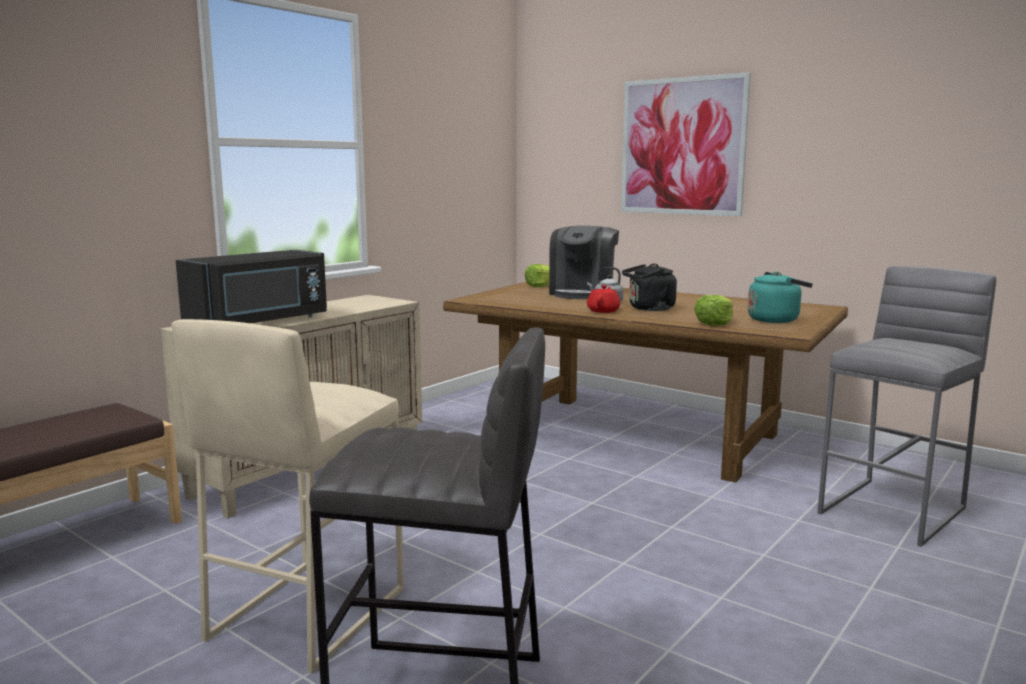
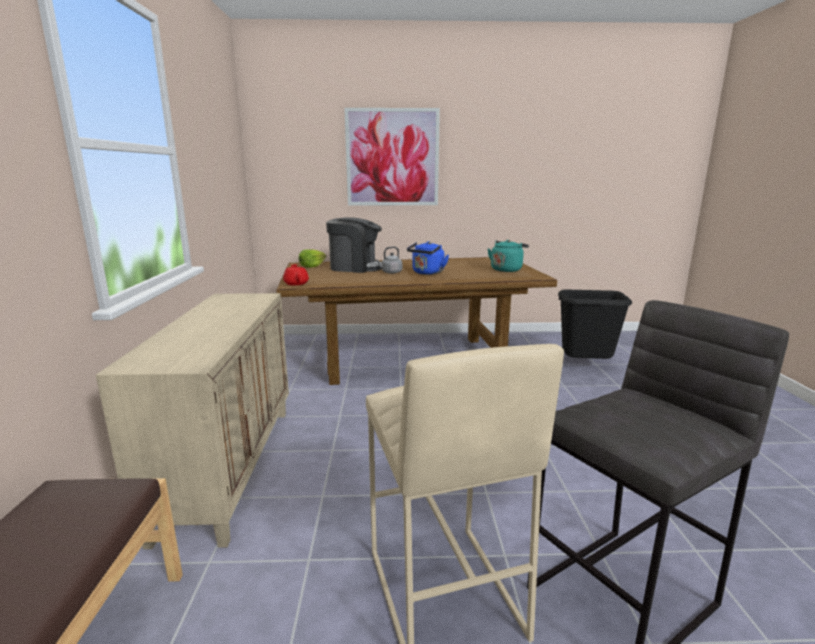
camera: 40 degrees left, 5 degrees up
black microwave [176,250,327,323] -> none
coffee machine [549,226,619,299] -> coffee machine turned 60 degrees counterclockwise [326,217,382,273]
red teapot [587,285,620,313] -> red teapot moved to [283,264,309,285]
black kettle [622,264,677,311] -> blue kettle [407,241,449,275]
lettuce [694,295,733,326] -> none
grey stool [817,266,996,547] -> black trash can [558,290,632,359]

